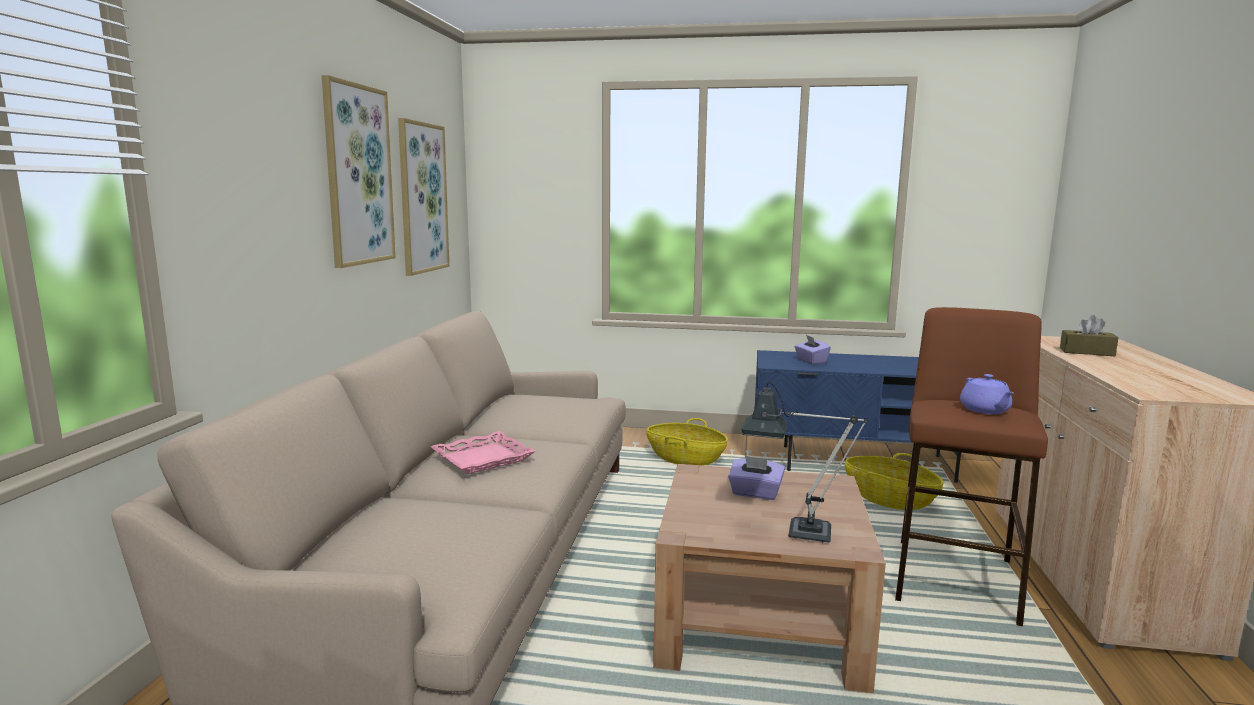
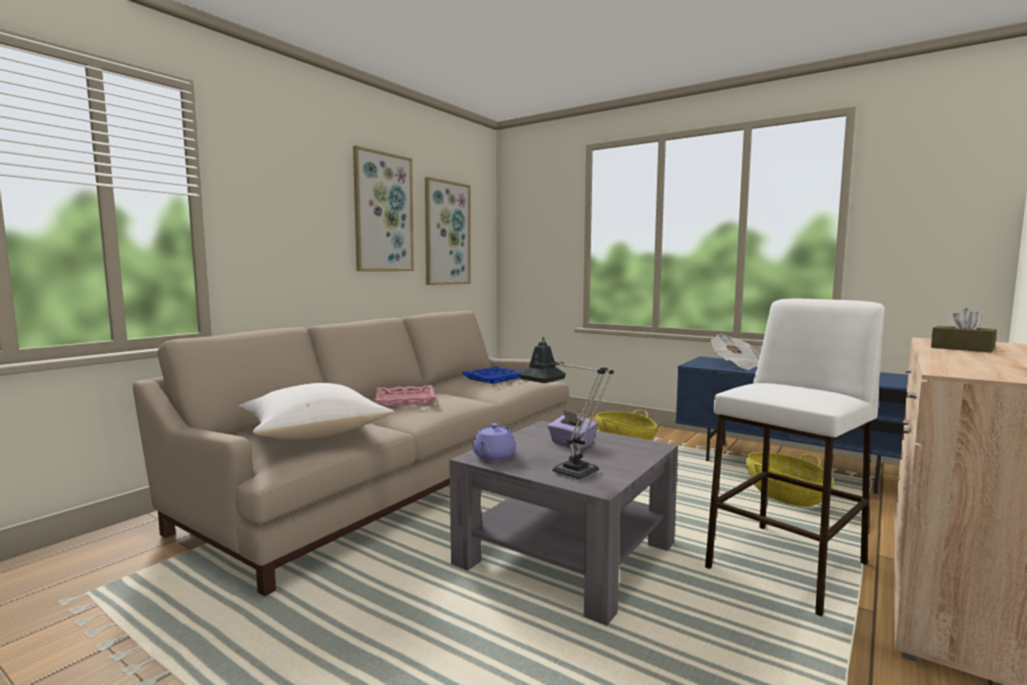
camera: 25 degrees right, 5 degrees down
brown coffee table [653,464,886,693] -> grey coffee table [449,421,678,626]
purple tissue box [795,335,831,364] -> newspaper [711,334,760,370]
brown stool [895,307,1048,626] -> white stool [705,299,885,616]
purple teapot [960,374,1013,414] -> purple teapot moved to [473,423,516,461]
none -> white pillow [238,383,394,440]
none -> blue tray [462,366,523,384]

